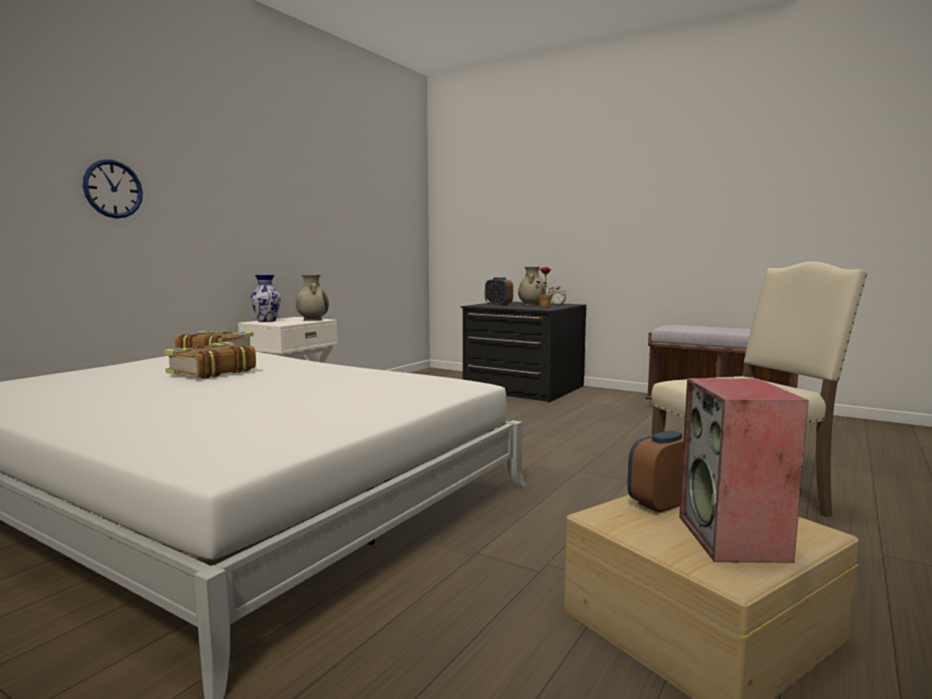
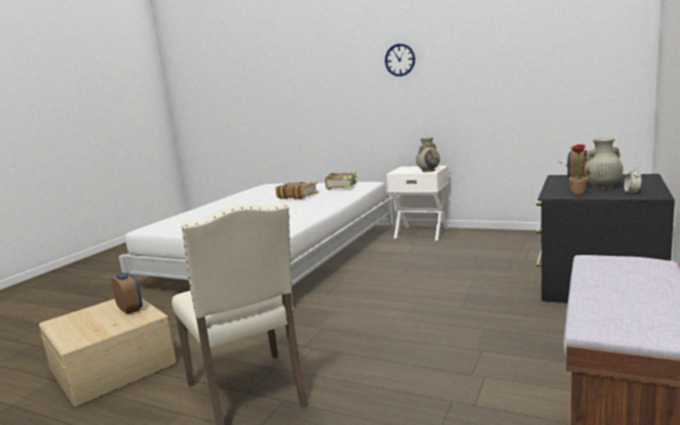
camera: 85 degrees right, 5 degrees up
wall clock [83,160,143,218] -> wall clock moved to [385,43,415,76]
vase [250,275,281,322] -> none
speaker [679,378,809,563] -> none

